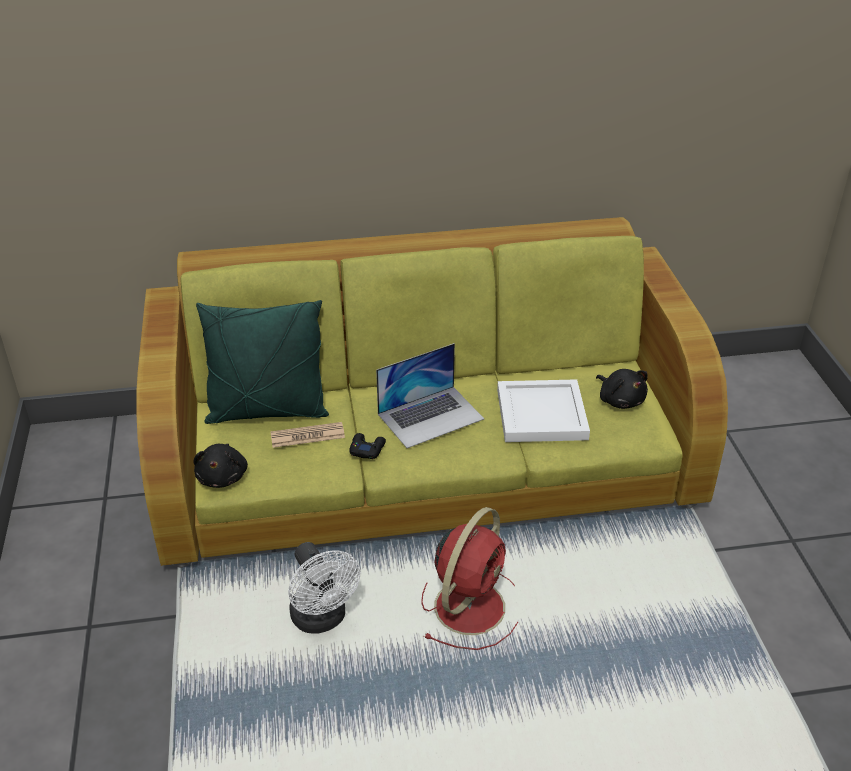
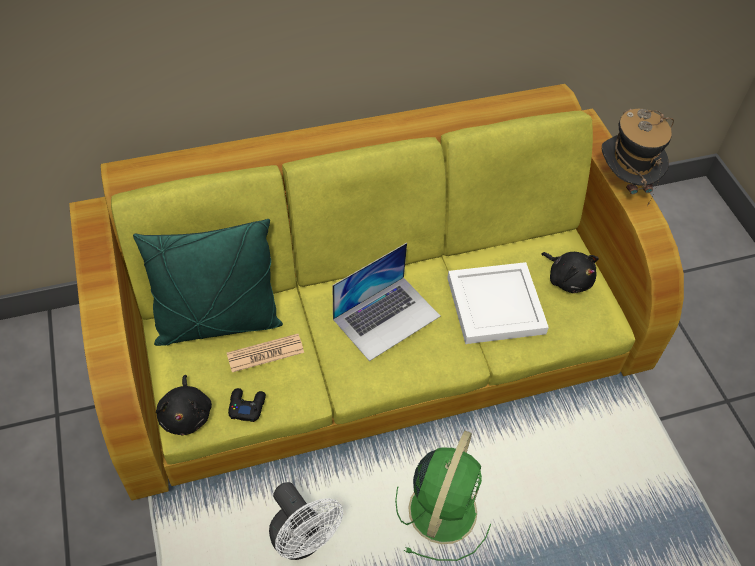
camera: 10 degrees left, 15 degrees up
black game controller [349,433,386,459] -> black game controller moved to [228,388,266,422]
red fan [421,507,518,650] -> green fan [395,431,491,561]
none -> hat [602,109,674,206]

